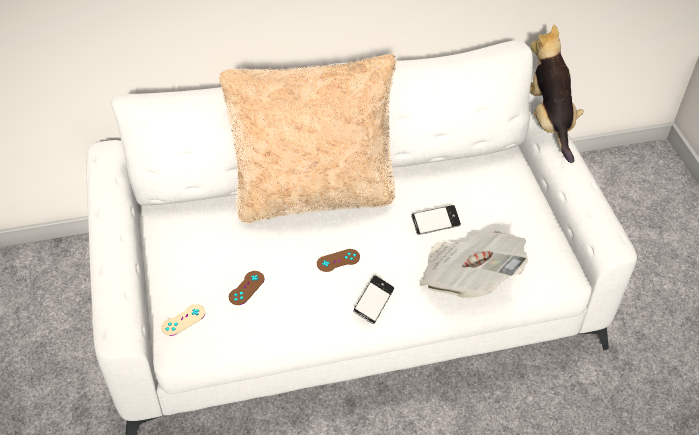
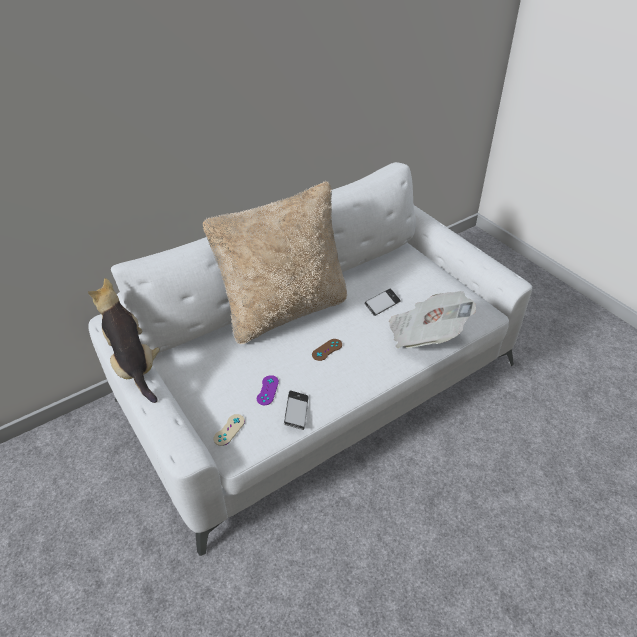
camera: 20 degrees left, 5 degrees down
brown game controller [229,271,264,305] -> purple game controller [257,375,279,405]
phone [353,275,394,324] -> phone moved to [284,391,309,430]
plush toy [530,24,584,163] -> plush toy moved to [88,278,160,403]

